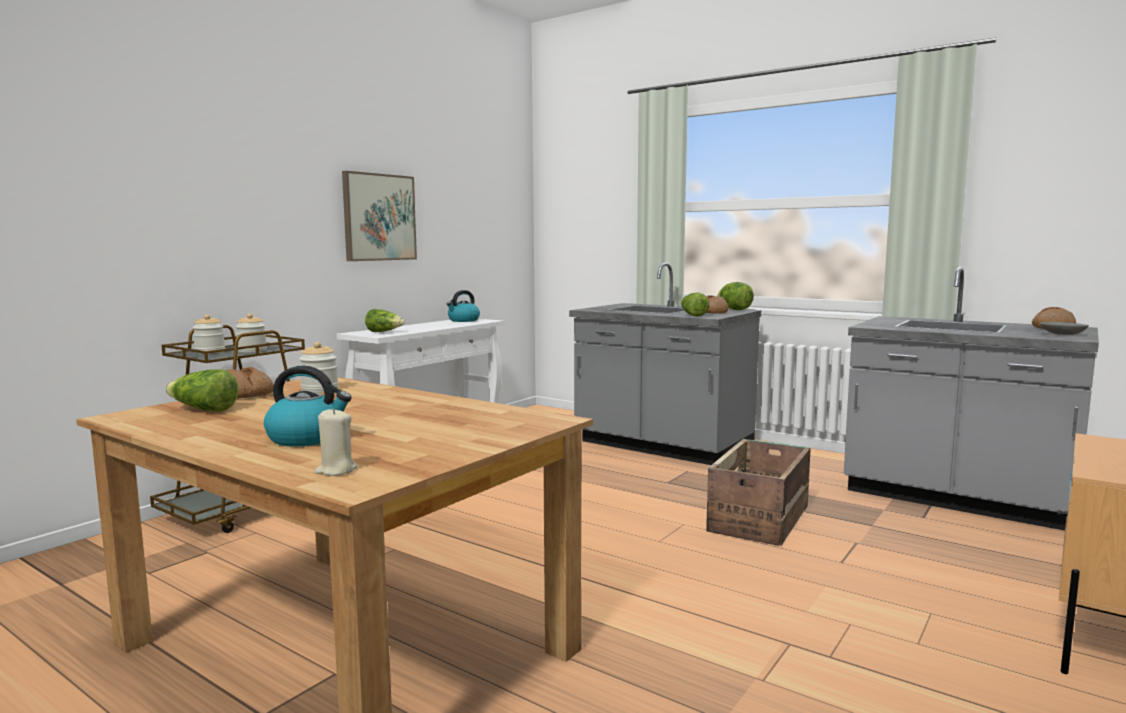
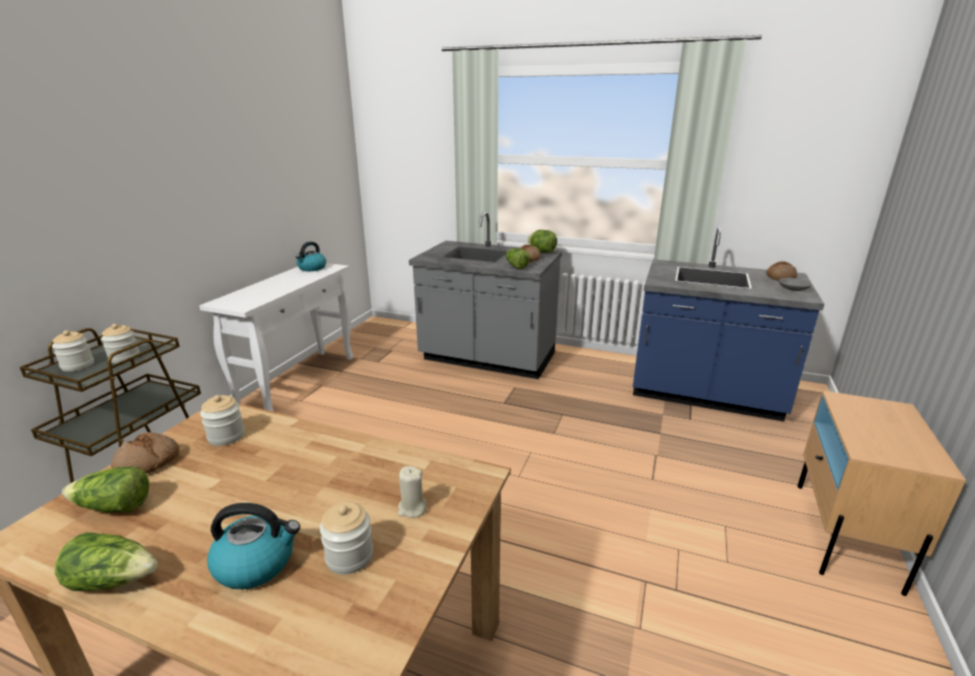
camera: 15 degrees left, 15 degrees up
beige candle [314,408,357,476] -> beige candle moved to [398,466,427,518]
picture [342,171,417,261] -> none
lettuce [365,309,405,332] -> lettuce moved to [55,532,158,591]
crate [706,439,811,546] -> none
grey counter [844,267,1099,531] -> blue counter [633,228,824,422]
none -> jar [320,502,373,574]

